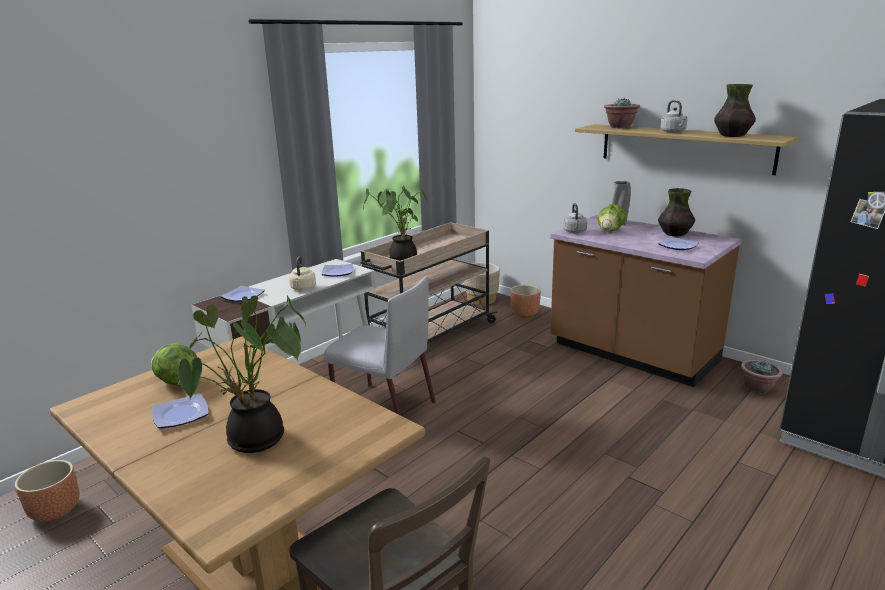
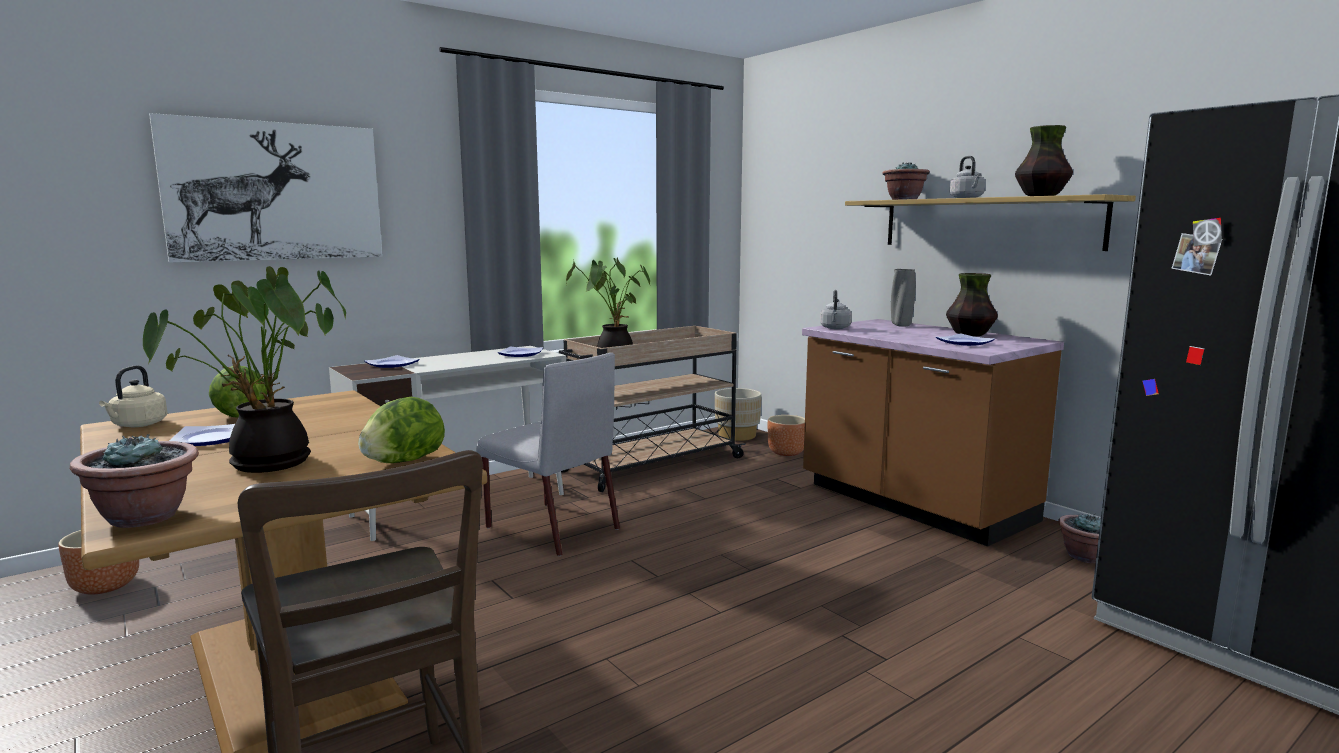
camera: 10 degrees right, 10 degrees down
beige kettle [289,256,316,290] -> beige kettle moved to [99,365,167,427]
lettuce [597,204,626,232] -> lettuce moved to [358,397,445,463]
none -> potted plant [70,434,199,528]
none -> picture [149,113,382,263]

